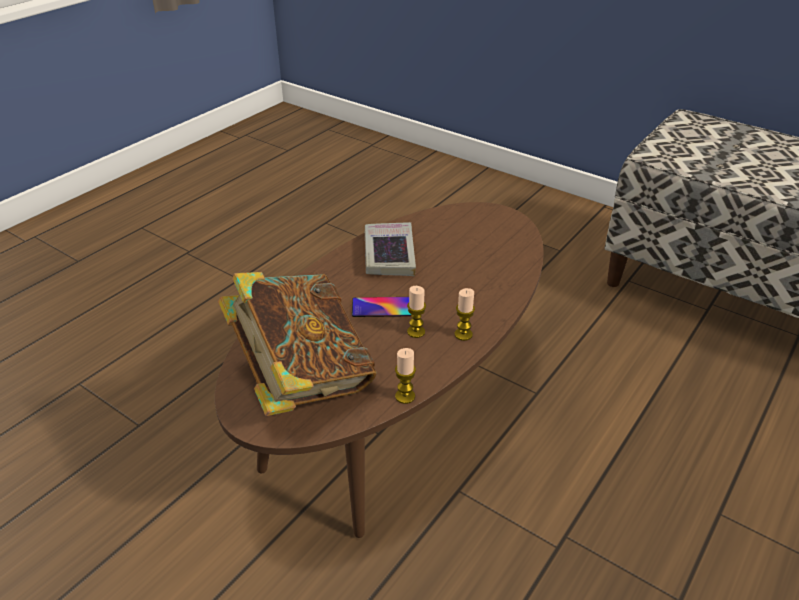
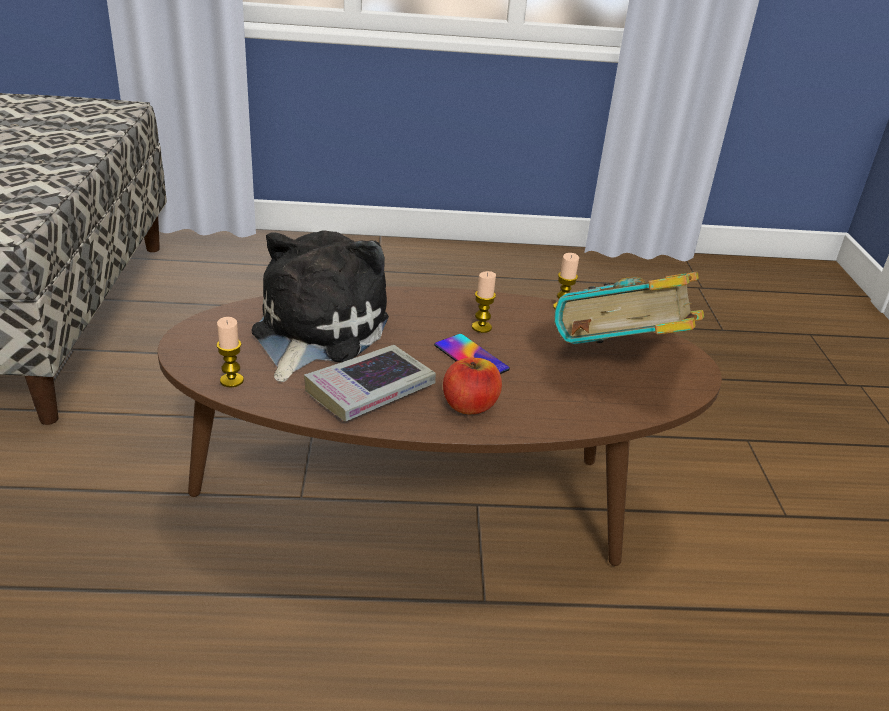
camera: 130 degrees left, 5 degrees down
candle [455,288,475,341] -> candle moved to [216,317,244,387]
none -> plush toy [251,230,389,382]
none -> apple [443,357,502,414]

